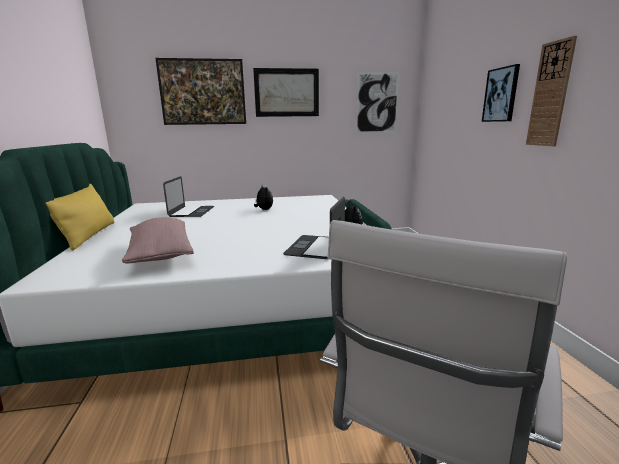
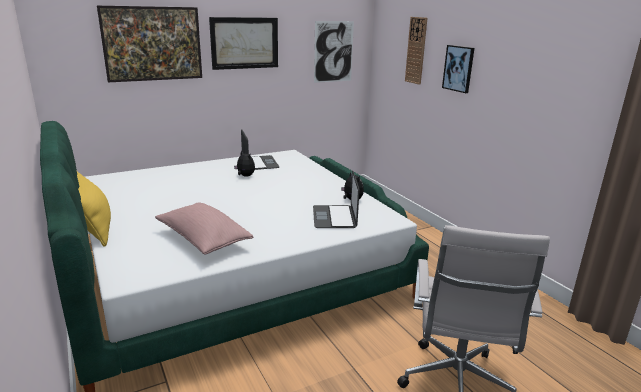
camera: 20 degrees left, 5 degrees up
laptop [163,176,214,217] -> laptop moved to [241,129,279,170]
wall clock [526,36,577,146] -> wall clock moved to [405,17,427,85]

